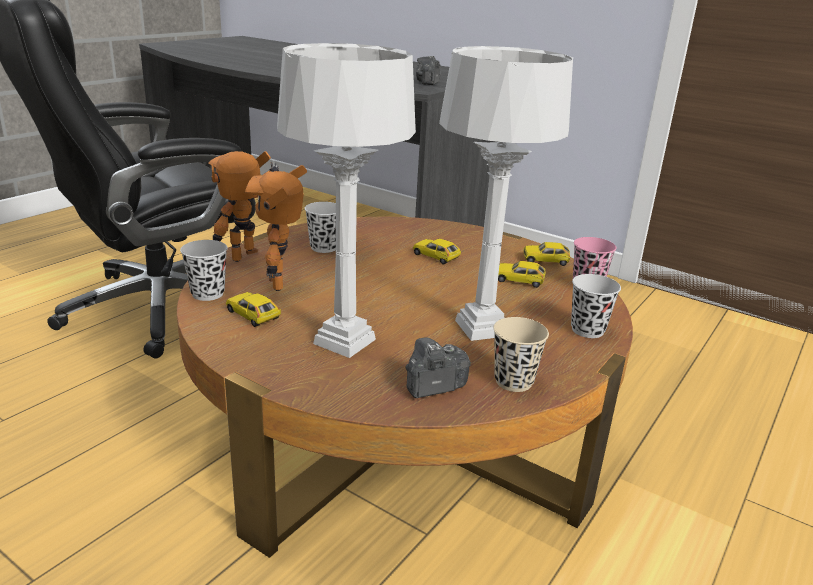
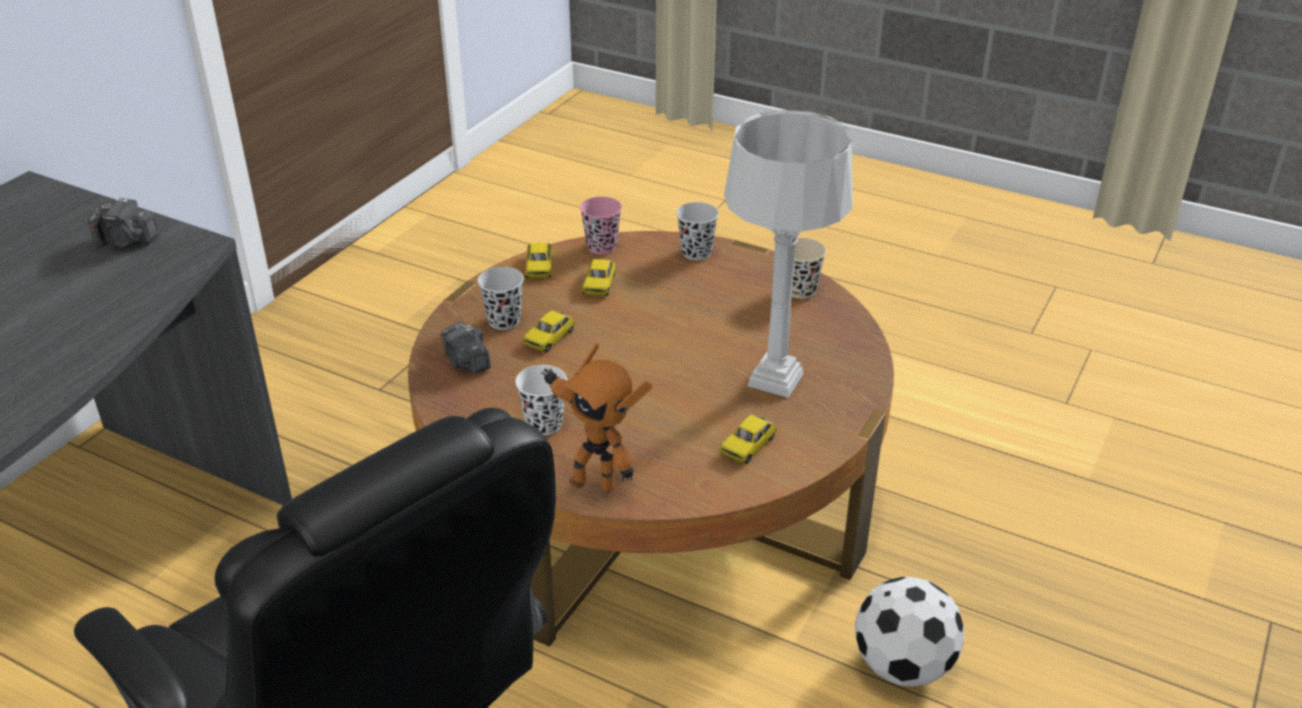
camera: 95 degrees left, 10 degrees up
black cup [180,240,228,301] -> black cup moved to [478,267,524,330]
toy robot [245,165,307,291] -> none
camera [405,337,471,398] -> camera moved to [440,322,491,374]
grey table lamp [439,46,573,341] -> none
none -> football [855,576,964,687]

